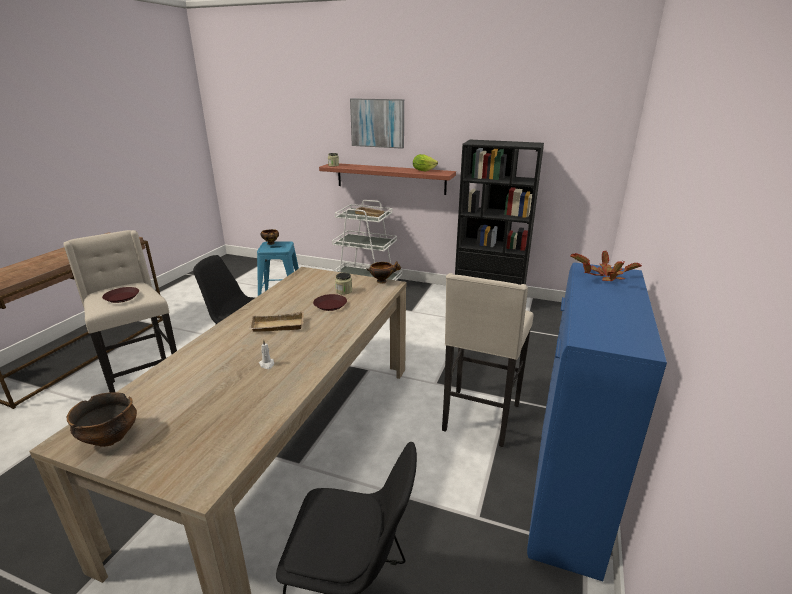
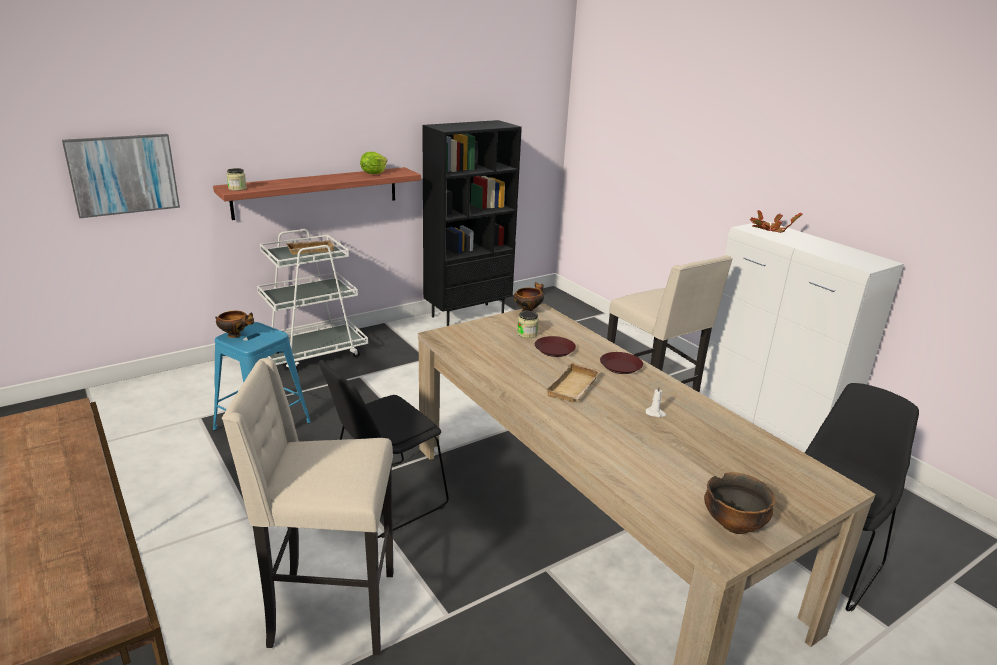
camera: 55 degrees left, 0 degrees up
brown plate [102,287,139,303] -> brown plate moved to [600,352,643,374]
picture [350,98,404,149] -> picture moved to [62,134,180,218]
blue cabinet [527,263,667,581] -> white cabinet [700,221,904,453]

